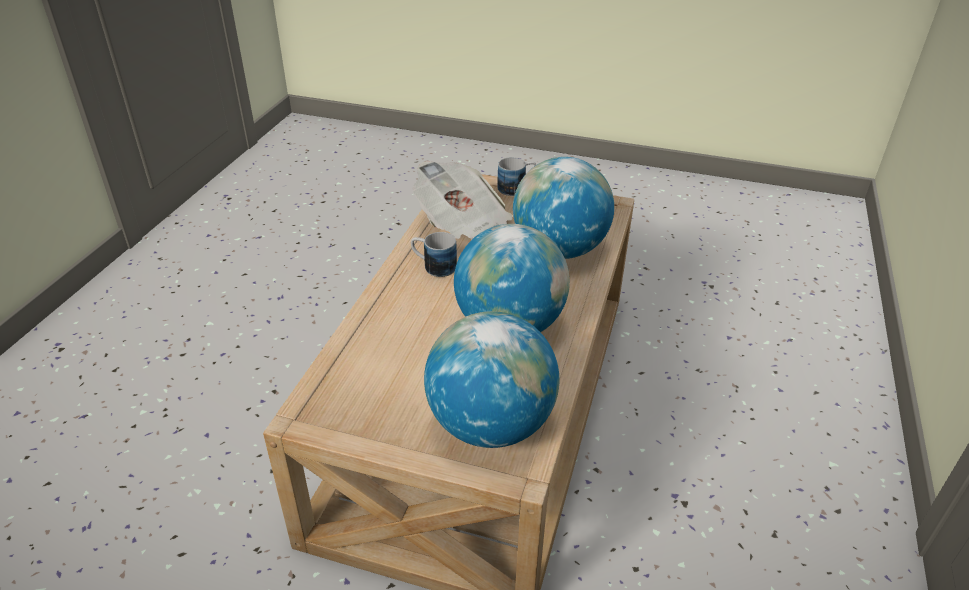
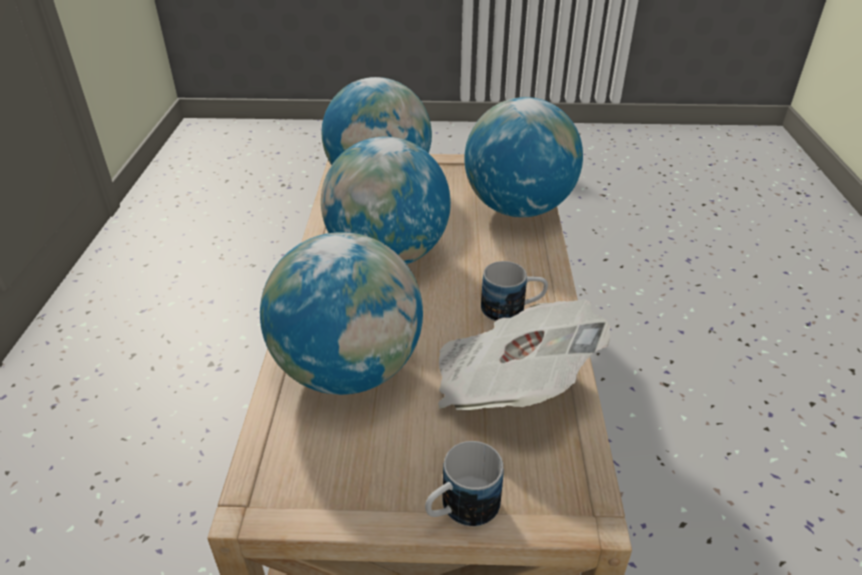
camera: 165 degrees right, 0 degrees up
none -> globe [464,97,583,217]

